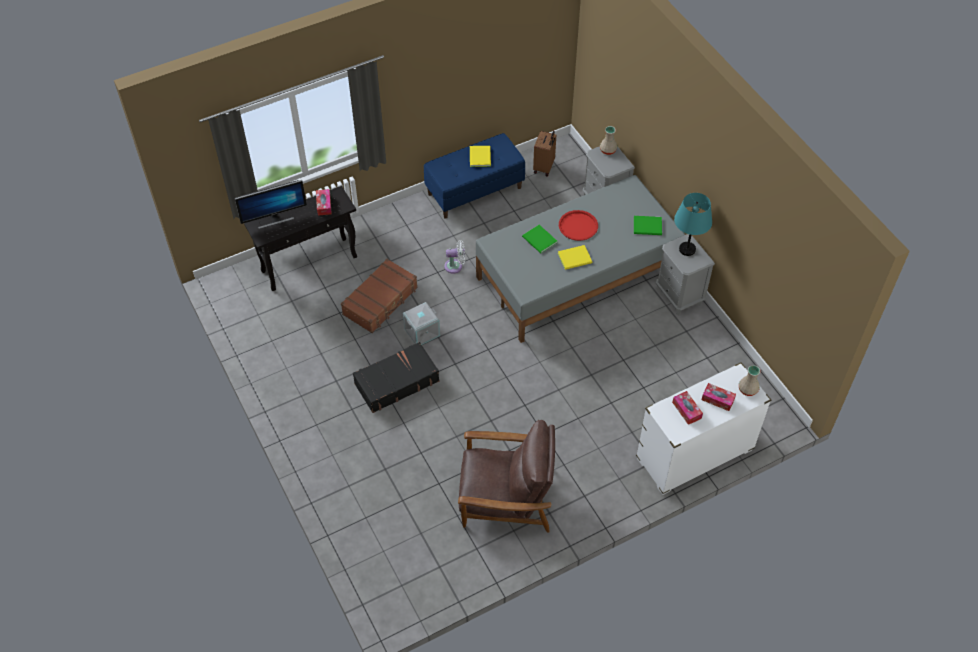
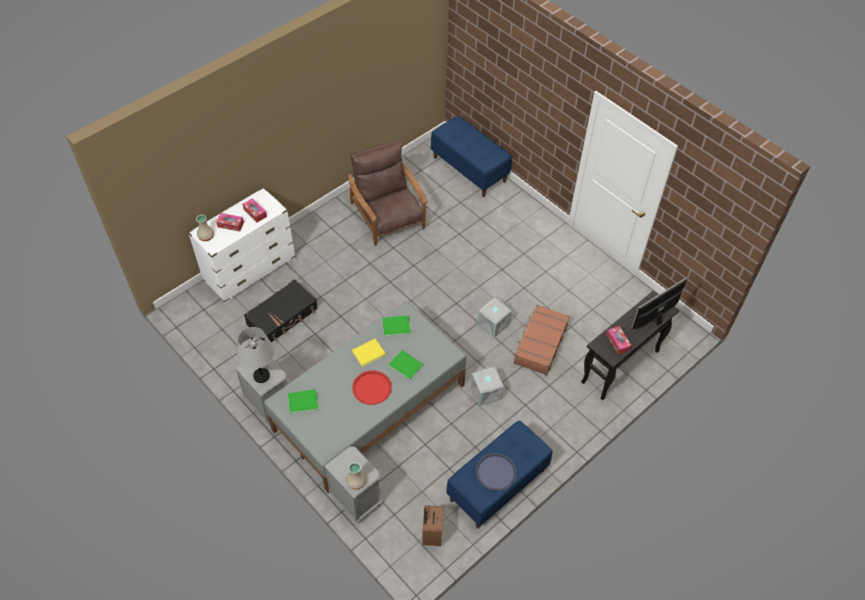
camera: 165 degrees right, 0 degrees up
black suitcase [353,342,440,413] -> black suitcase moved to [244,279,318,342]
white fan [444,240,465,274] -> grey storage box [471,367,504,406]
brown armchair [458,420,555,533] -> brown armchair turned 75 degrees clockwise [348,141,428,246]
yellow book [470,146,491,167] -> blue tray [475,453,517,491]
turquoise table lamp [674,193,712,256] -> grey table lamp [237,327,274,383]
none -> green book [382,315,411,337]
none -> blue bench [431,116,512,197]

